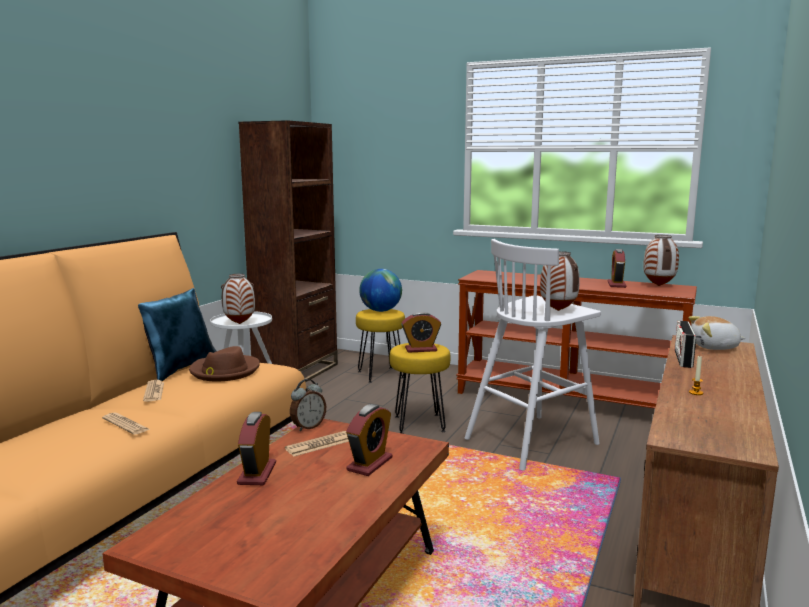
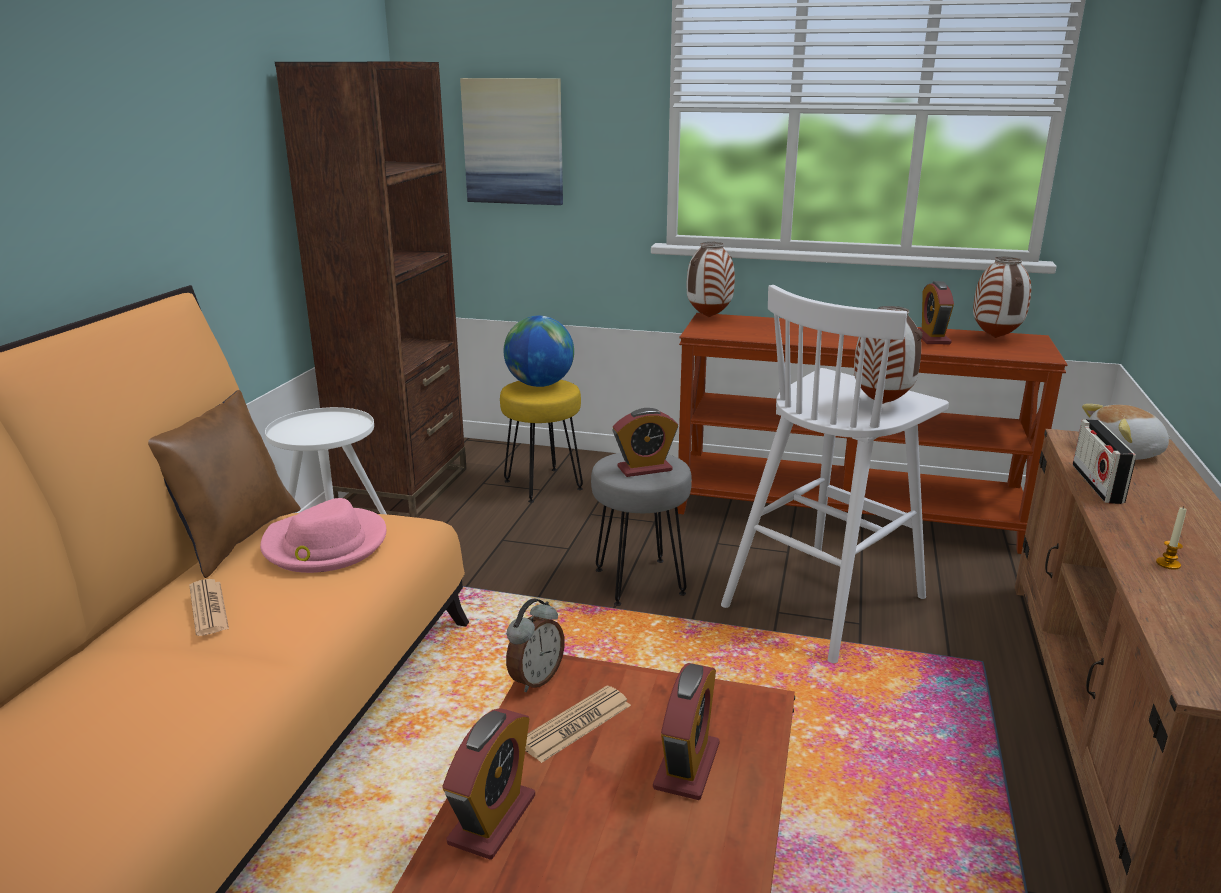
camera: 10 degrees left, 10 degrees up
newspaper [102,413,150,435] -> none
blue pillow [138,288,216,381] -> brown pillow [148,390,301,578]
brown hat [189,346,260,381] -> pink hat [260,498,386,573]
vase [221,274,255,324] -> vase moved to [687,242,735,317]
alarm clock [237,412,276,485] -> alarm clock turned 150 degrees counterclockwise [442,708,535,860]
yellow stool [390,343,450,434] -> grey stool [591,452,692,606]
none -> picture [460,78,563,205]

